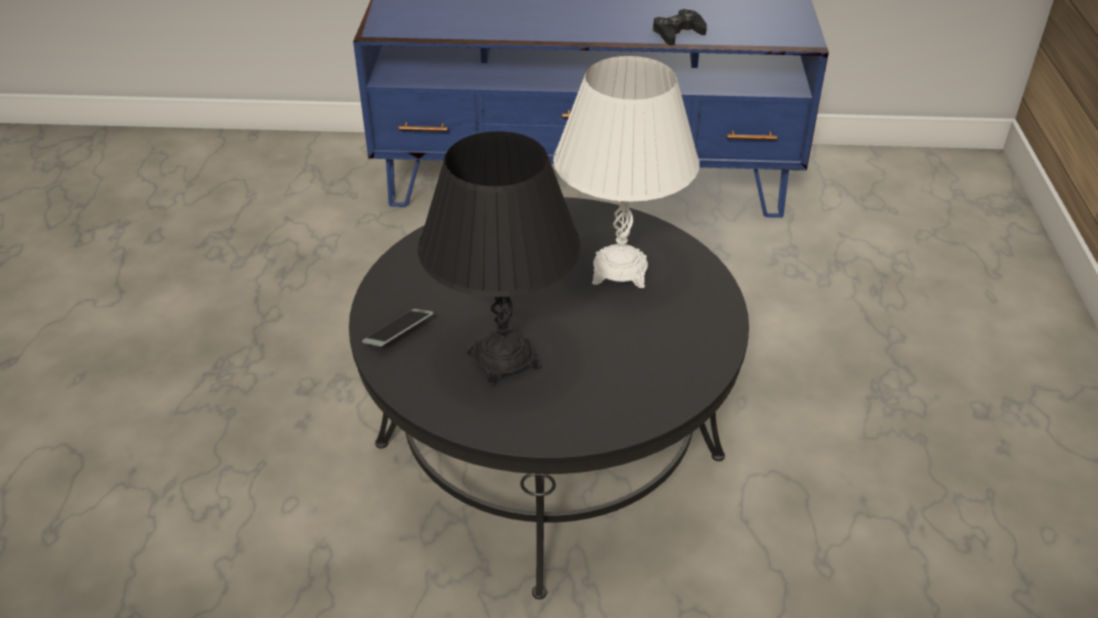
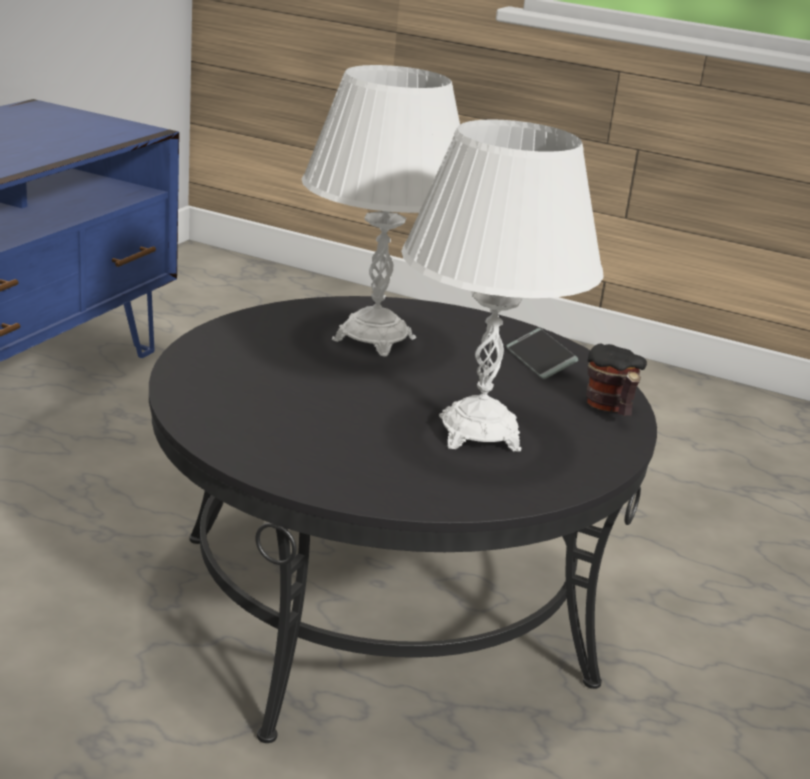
camera: 70 degrees left, 15 degrees down
phone [362,309,434,346] -> phone moved to [506,328,578,379]
black table lamp [418,131,581,386] -> white table lamp [401,119,604,451]
black game controller [653,9,707,46] -> none
none -> mug [586,344,647,415]

